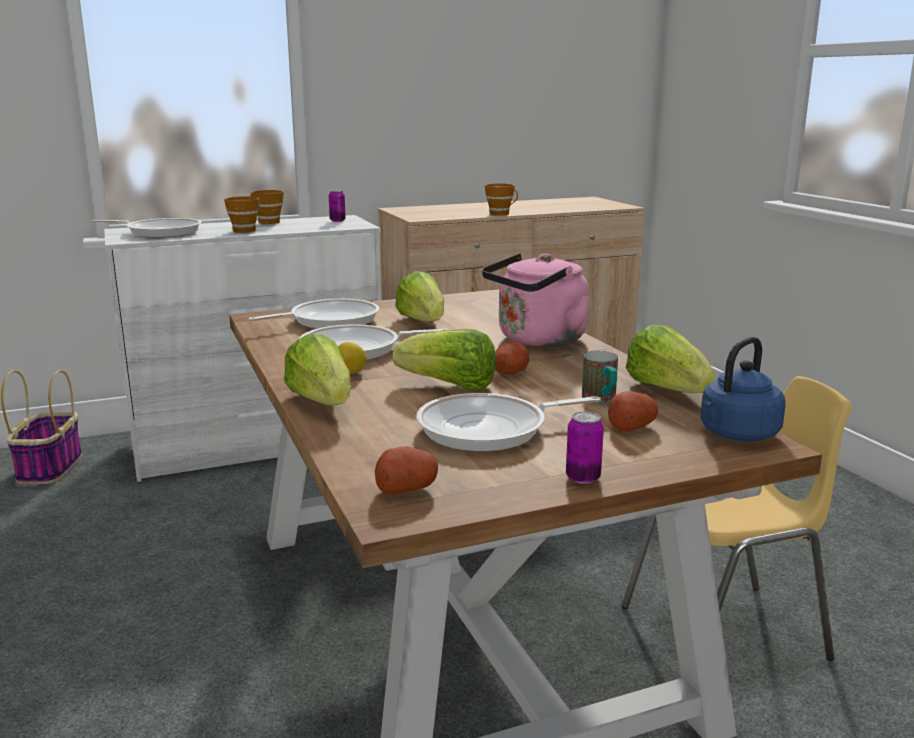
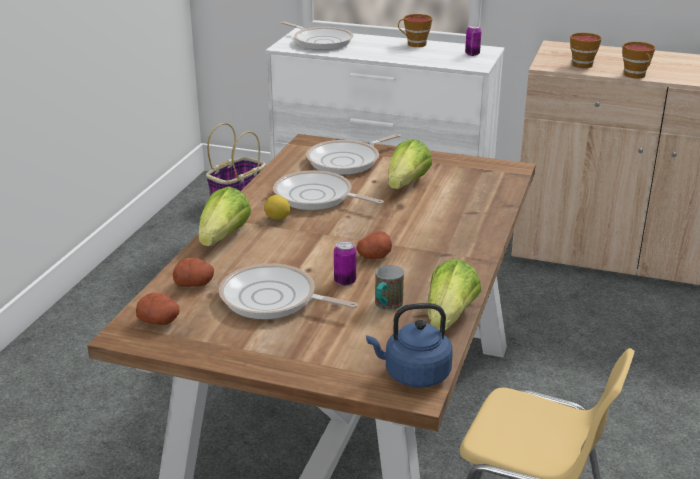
camera: 40 degrees right, 10 degrees up
cup [224,196,260,233] -> cup moved to [570,33,602,68]
frying pan [249,299,379,329] -> frying pan turned 135 degrees clockwise [306,134,400,175]
lettuce [393,329,496,391] -> none
pink kettle [482,253,590,347] -> none
can [566,412,604,484] -> can moved to [334,241,356,286]
potato [608,391,658,432] -> potato moved to [173,258,214,287]

